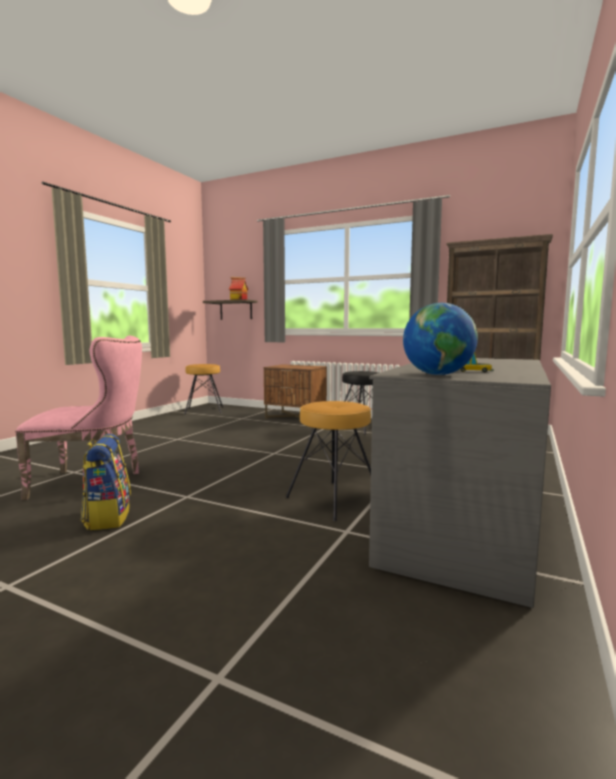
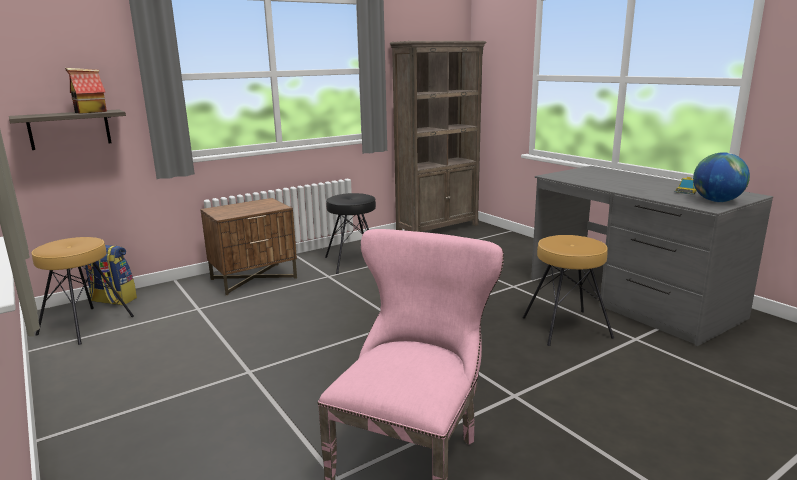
camera: 60 degrees left, 10 degrees up
backpack [81,434,131,530] -> backpack moved to [85,245,137,305]

